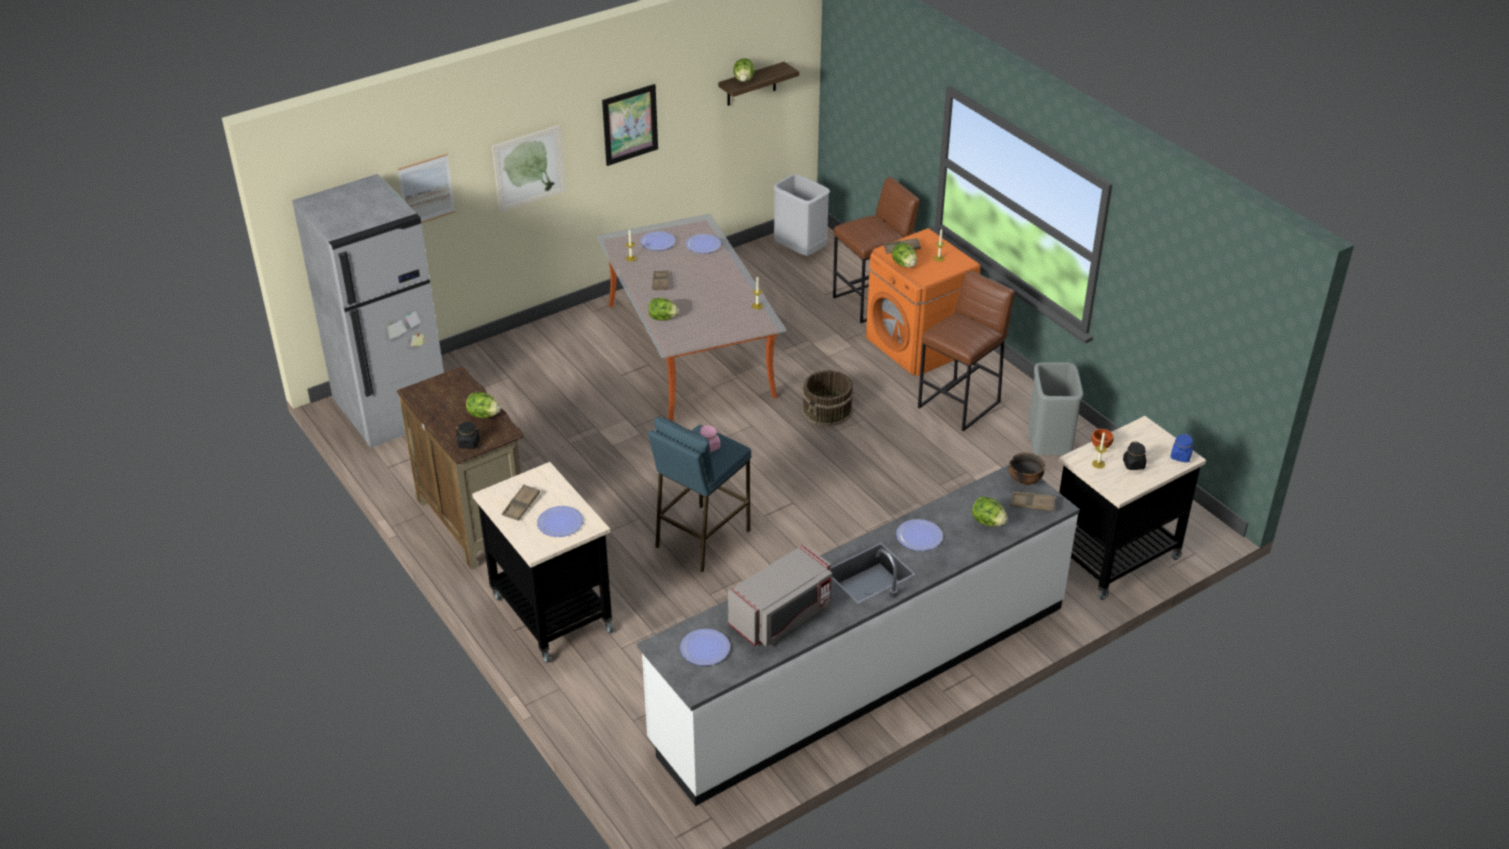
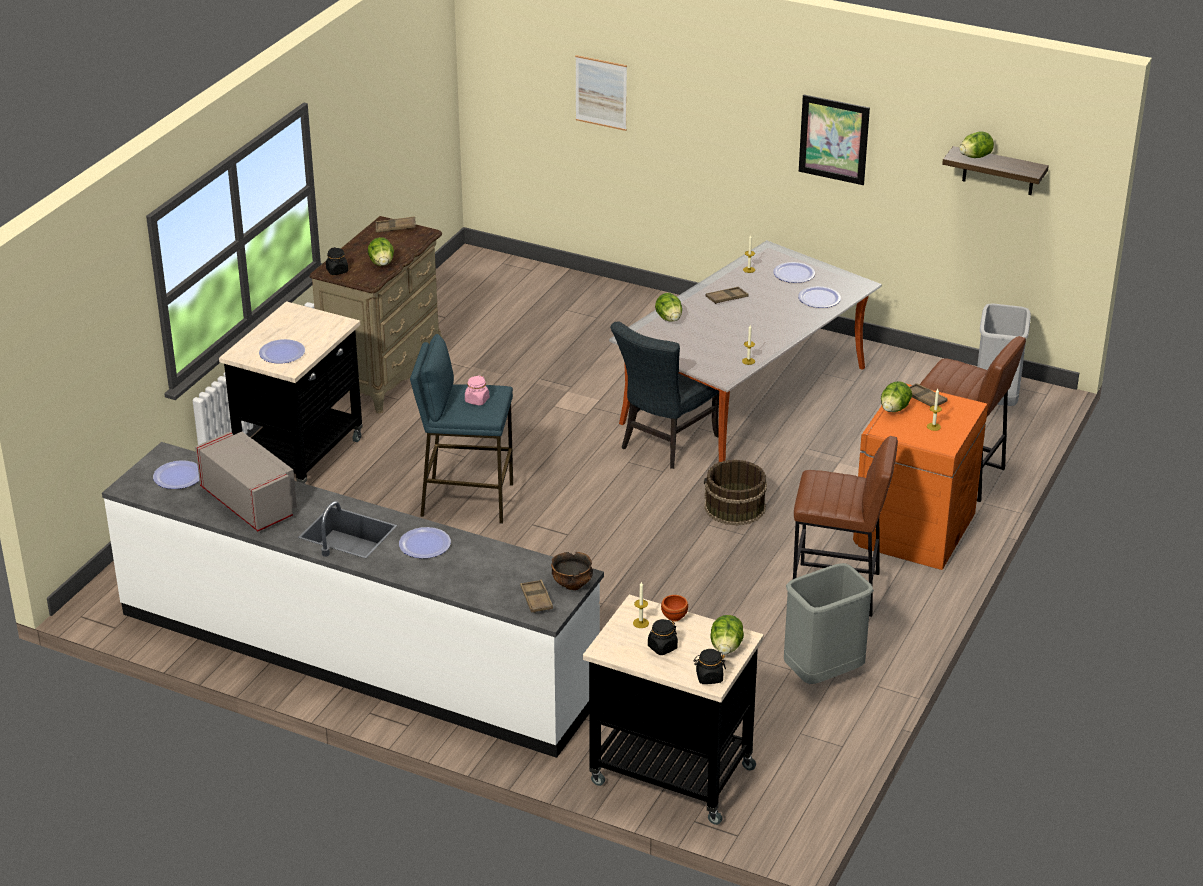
camera: 60 degrees right, 5 degrees down
grey fridge [292,174,444,448] -> none
picture [492,125,566,212] -> none
brown tray [502,484,540,521] -> brown tray moved to [376,216,416,232]
grey microwave [728,544,832,647] -> grey microwave turned 150 degrees counterclockwise [195,432,297,531]
lettuce [972,496,1008,526] -> lettuce moved to [710,615,744,654]
blue jar [1170,433,1193,463] -> black jar [694,649,726,684]
none -> grey chair [610,321,719,469]

